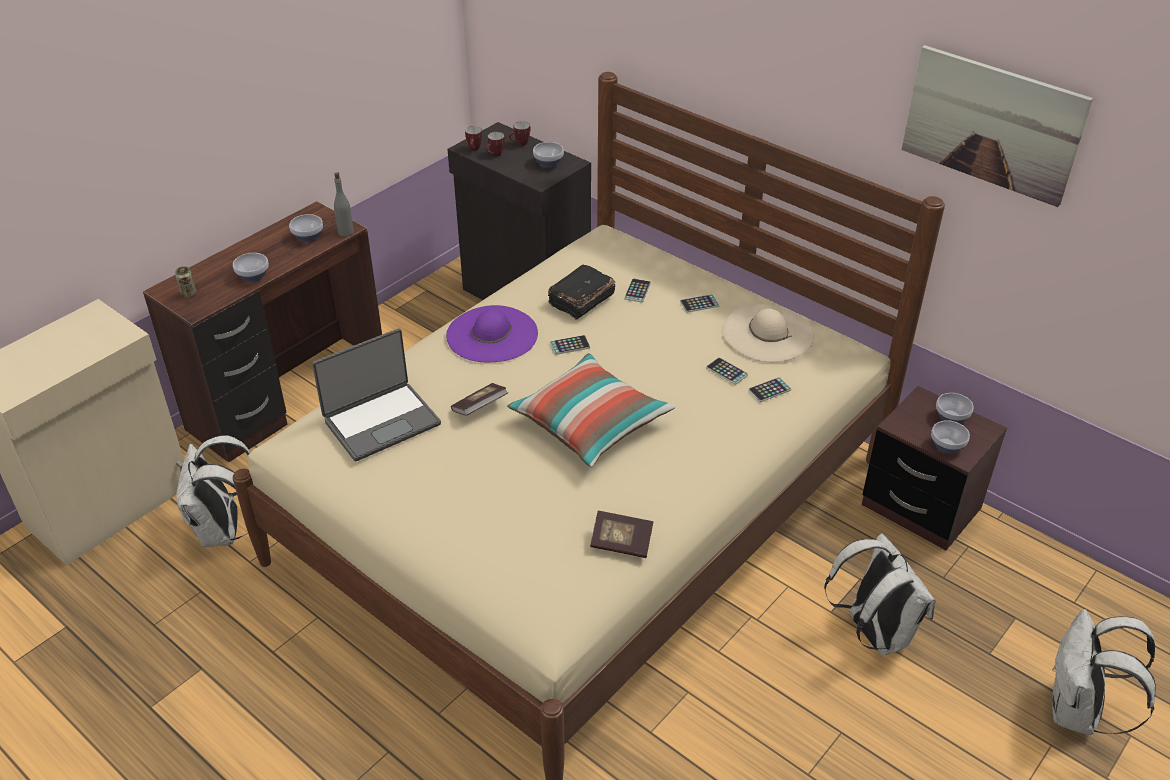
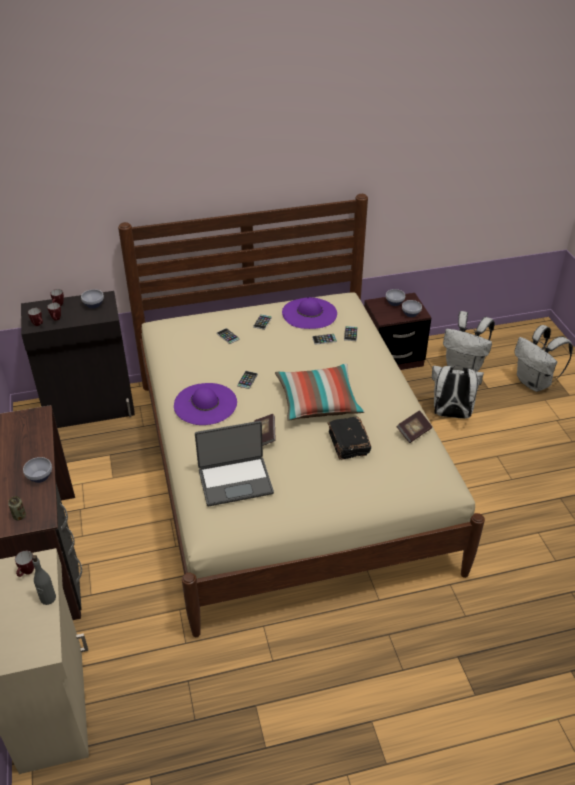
camera: 55 degrees left, 0 degrees up
white backpack [176,435,250,547] -> white backpack moved to [443,311,495,372]
bowl [289,214,323,243] -> none
laptop [312,328,441,461] -> laptop turned 75 degrees clockwise [195,421,274,506]
grey bottle [334,172,354,236] -> grey bottle moved to [32,555,56,605]
black book [548,265,616,320] -> black book moved to [328,417,371,460]
beige hat [722,305,814,362] -> purple hat [282,297,337,329]
picture [902,45,1093,207] -> none
none -> mug [15,551,34,577]

